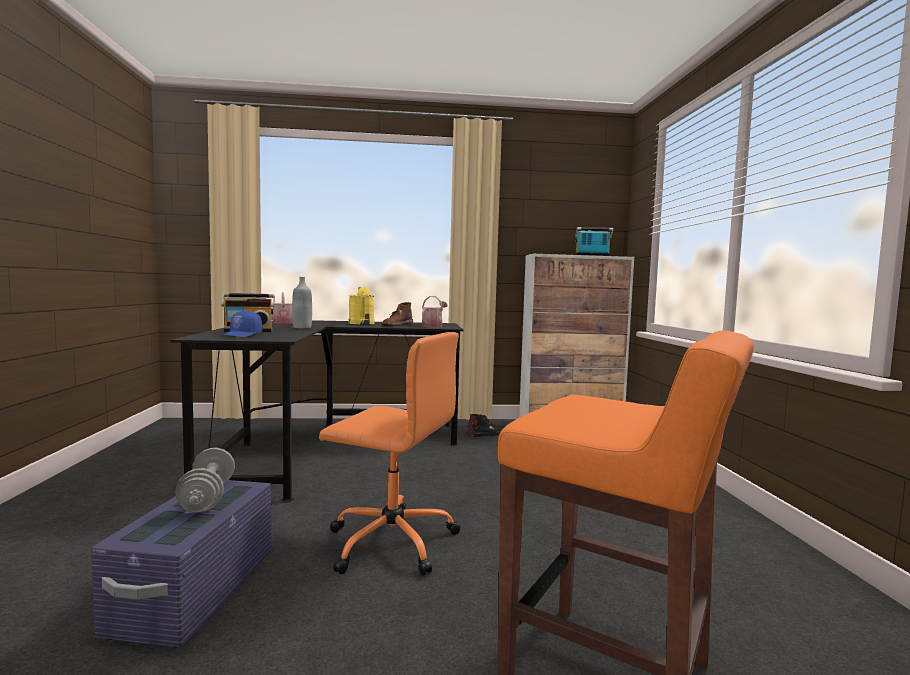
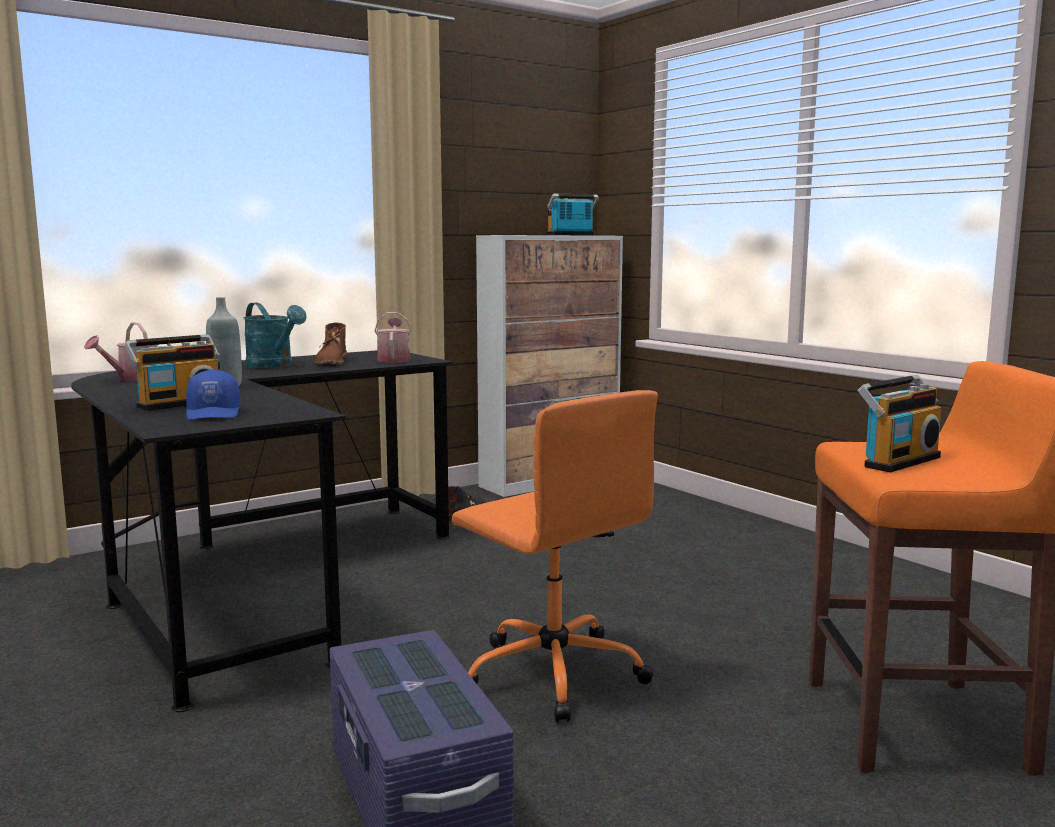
camera: 30 degrees left, 5 degrees up
grey dumbbell [175,448,235,513] -> none
orange office chair [319,332,461,576] -> orange office chair turned 60 degrees clockwise [452,390,658,723]
yellow watering can [348,287,374,324] -> turquoise watering can [244,303,307,368]
none -> radio [858,375,941,473]

